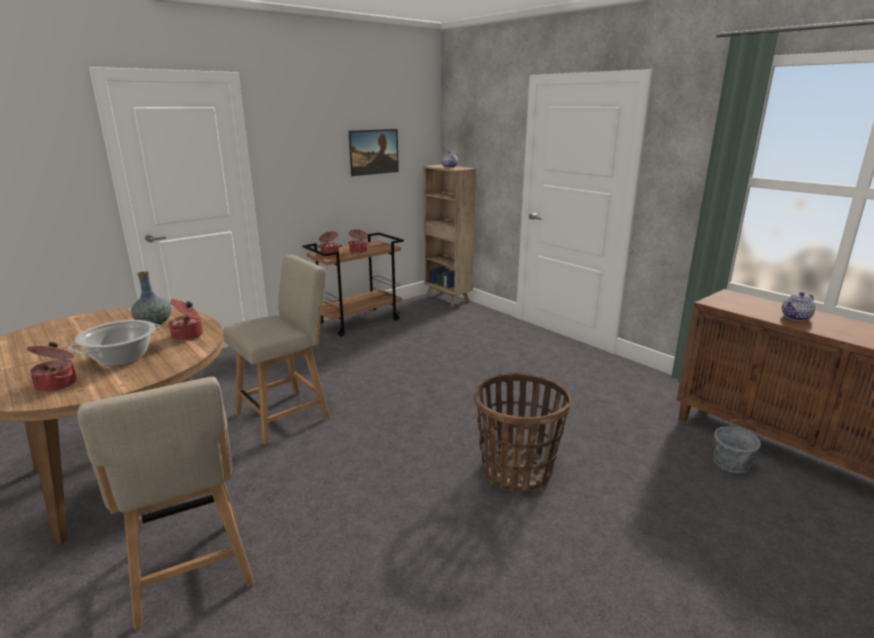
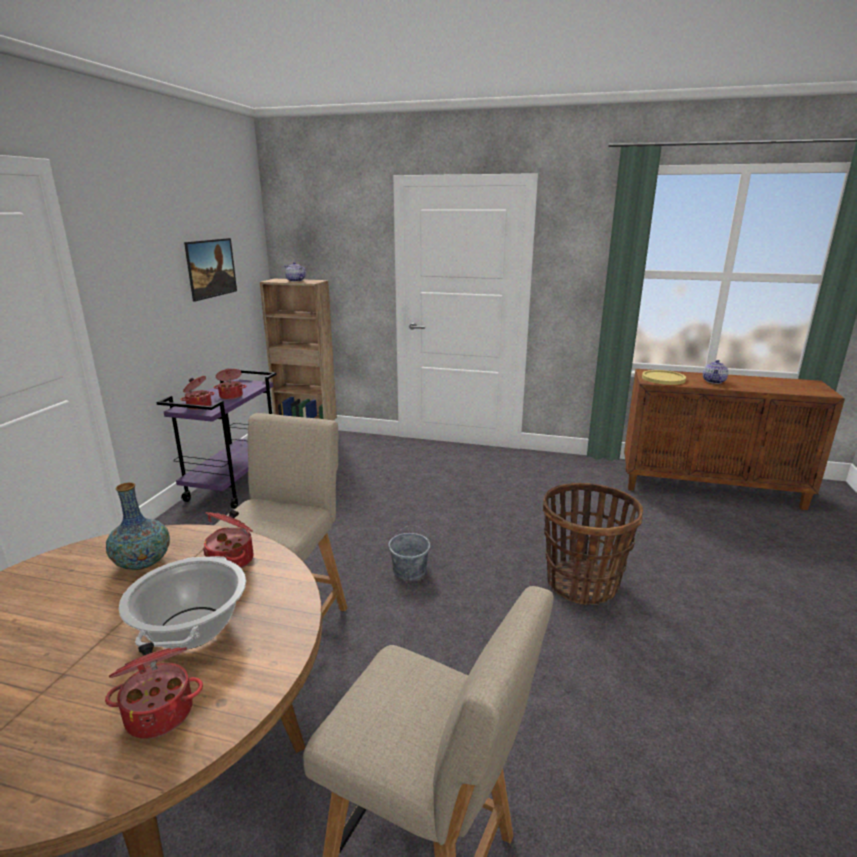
camera: 35 degrees left, 0 degrees up
brown cart [302,232,404,337] -> purple cart [156,370,276,509]
grey bucket [713,419,761,473] -> grey bucket moved to [389,525,430,580]
none -> yellow plate [642,370,686,385]

